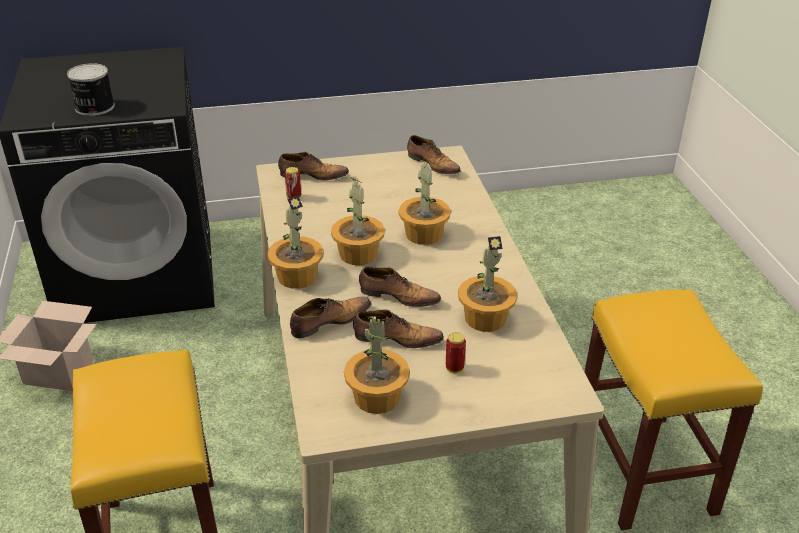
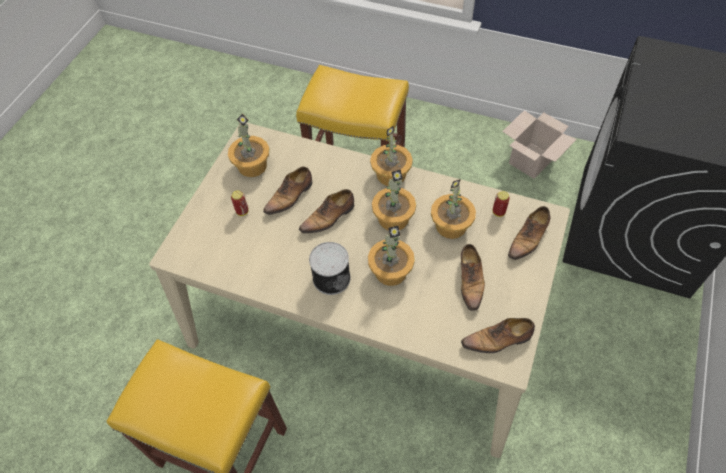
camera: 125 degrees right, 20 degrees up
can [67,63,115,116] -> can moved to [309,242,351,295]
shoe [290,296,371,338] -> shoe moved to [461,244,485,311]
potted plant [458,236,517,332] -> potted plant moved to [431,179,476,239]

